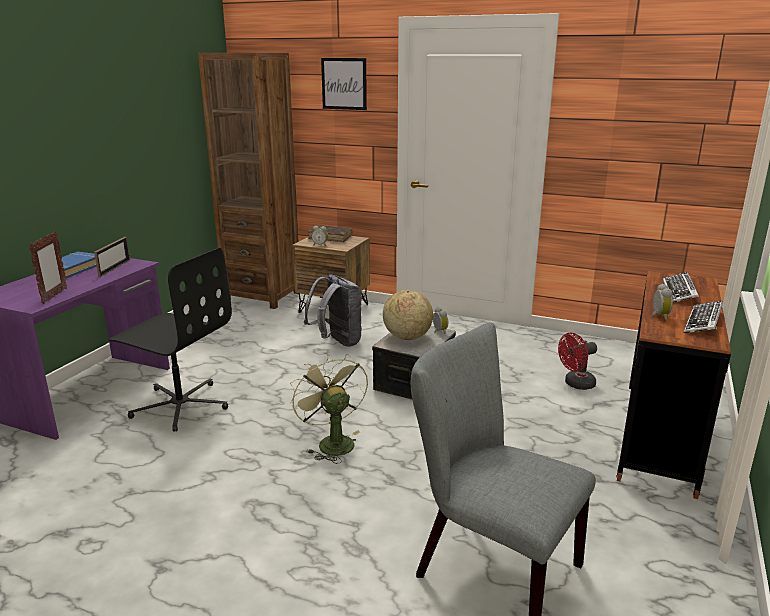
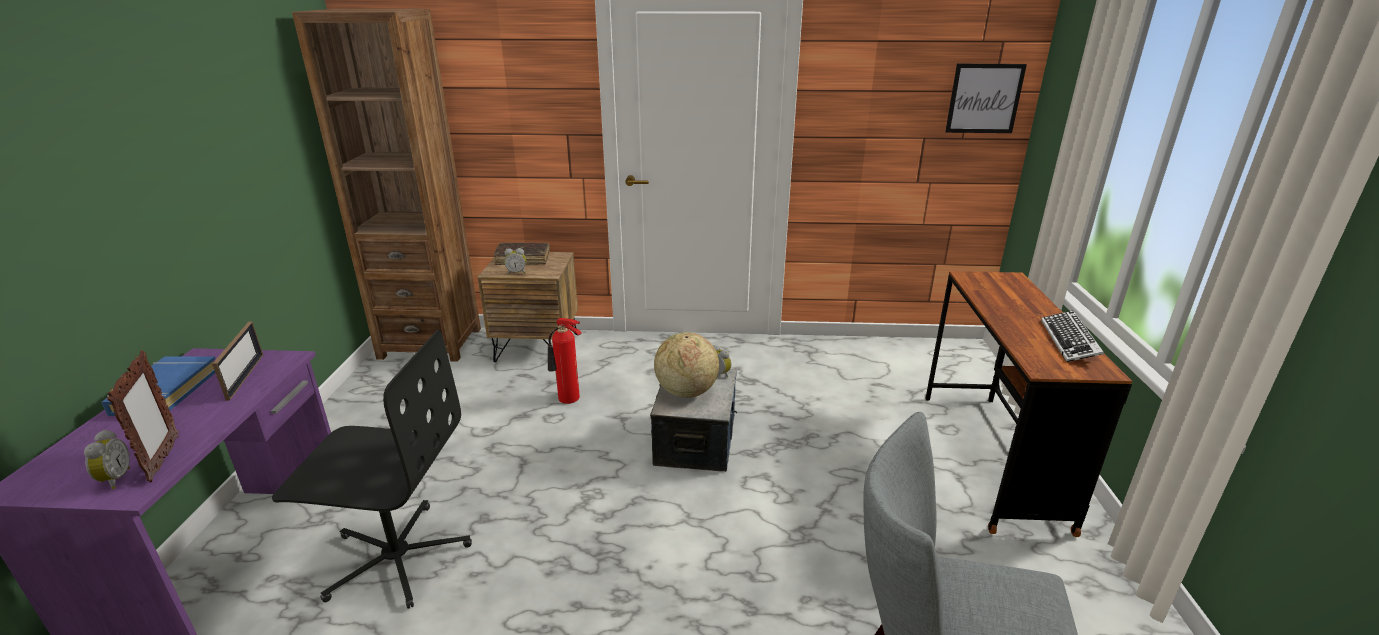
camera: 20 degrees left, 5 degrees up
green fan [290,353,368,464] -> none
grey backpack [304,274,362,347] -> fire extinguisher [548,318,582,404]
picture [321,58,367,110] -> picture moved to [945,64,1027,133]
red fan [558,333,597,390] -> none
alarm clock [651,284,673,320] -> alarm clock moved to [84,430,130,489]
keyboard [663,272,699,303] -> none

